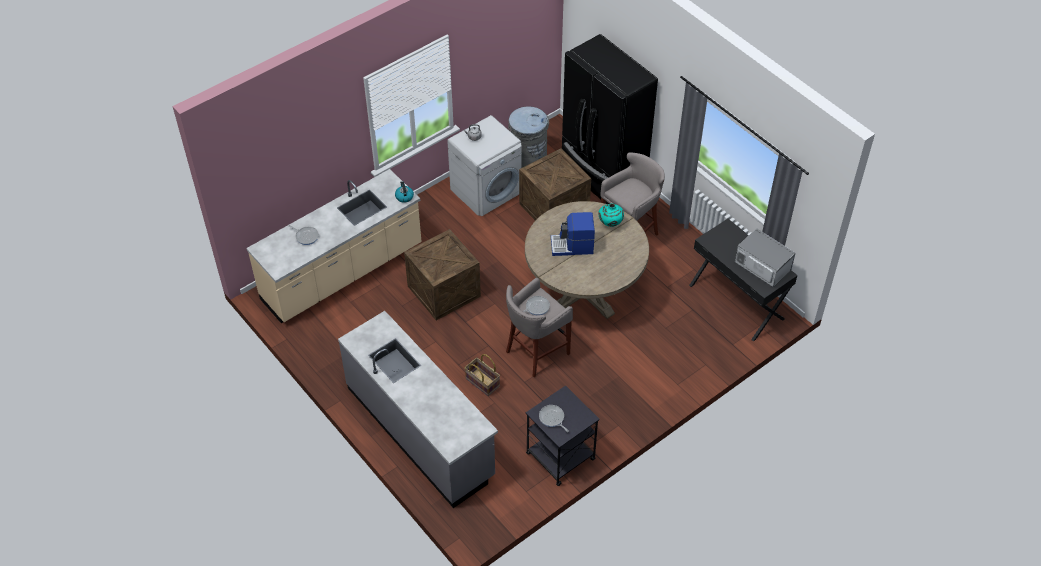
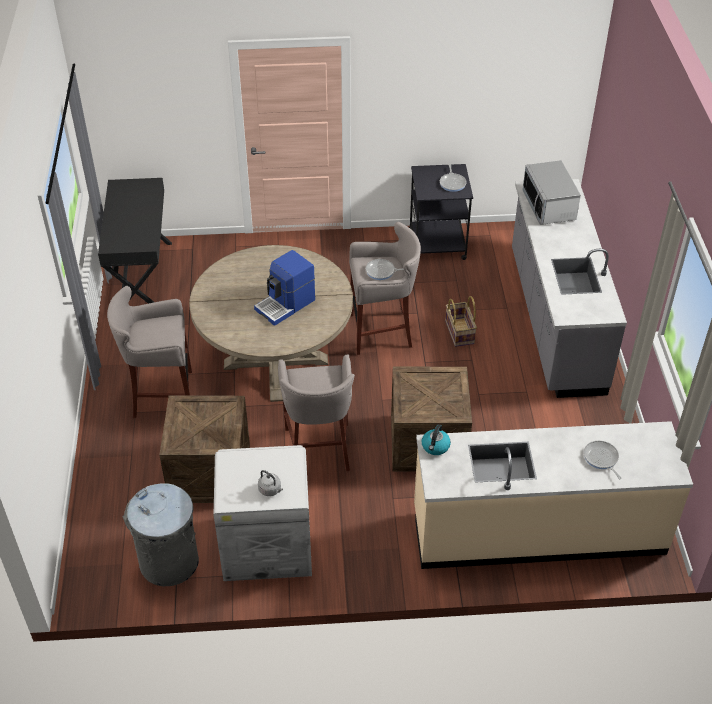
camera: 145 degrees left, 5 degrees down
coffee machine [551,212,595,256] -> coffee machine turned 105 degrees clockwise [254,250,315,326]
black fridge [562,34,658,204] -> none
turquoise vase [598,203,624,227] -> none
microwave [735,229,796,287] -> microwave moved to [522,160,581,225]
none -> grey stool [278,355,355,471]

